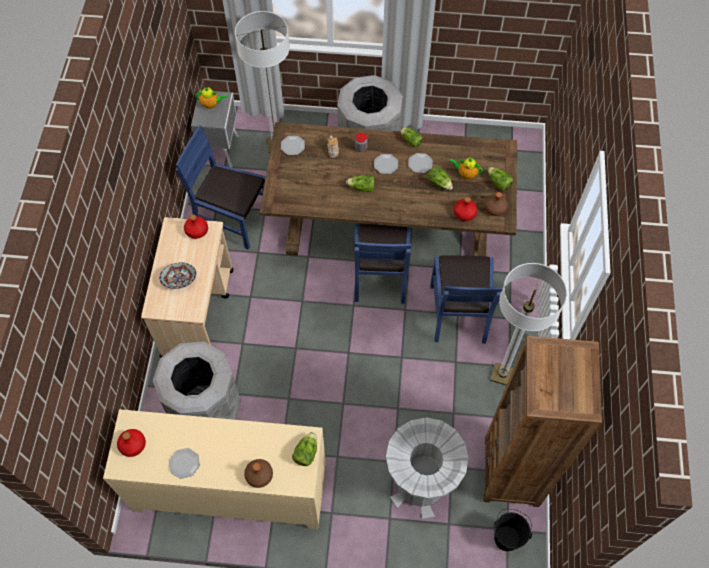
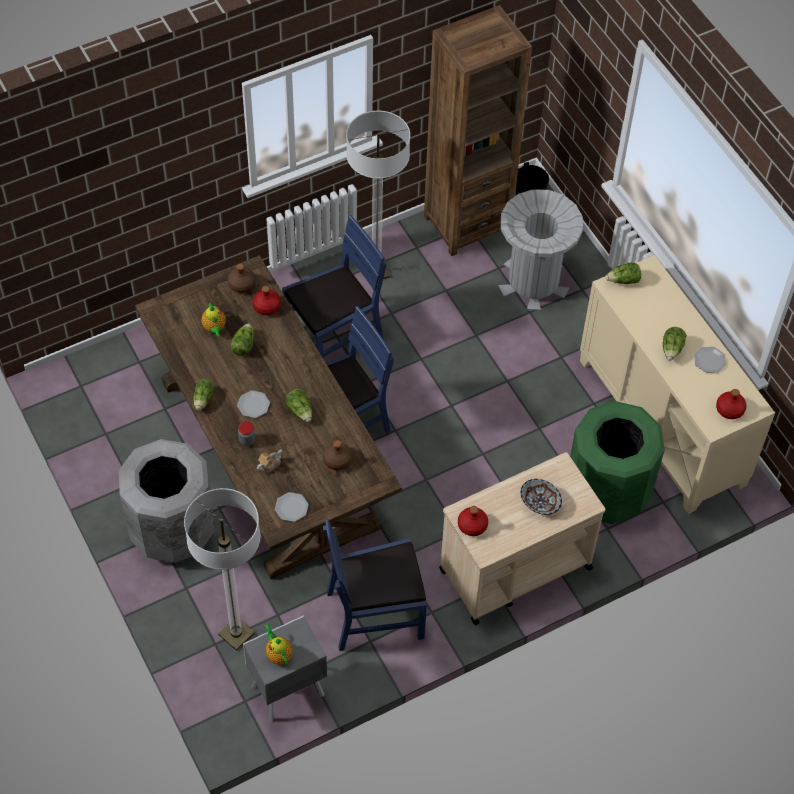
camera: 125 degrees left, 5 degrees down
grey trash can [153,341,241,420] -> green trash can [570,401,665,524]
blue chair [176,125,266,250] -> blue chair turned 90 degrees clockwise [323,519,427,651]
brown bottle [244,459,273,488] -> brown bottle moved to [323,440,353,470]
plate [408,153,433,173] -> none
lettuce [488,167,513,191] -> lettuce moved to [663,327,687,361]

